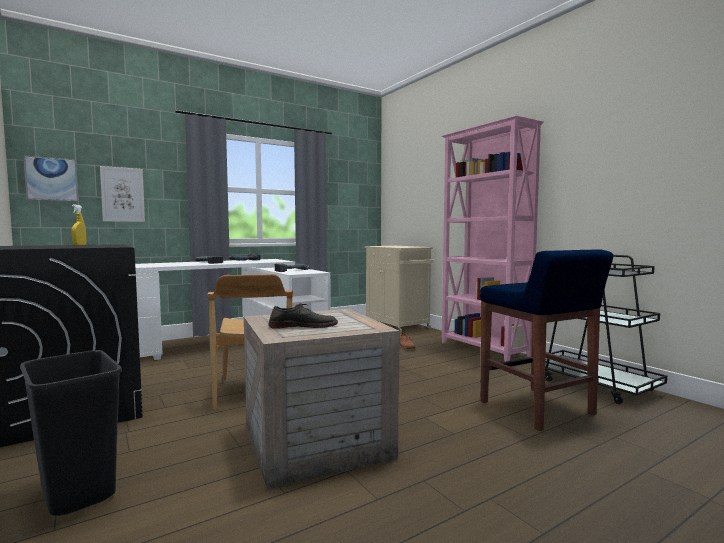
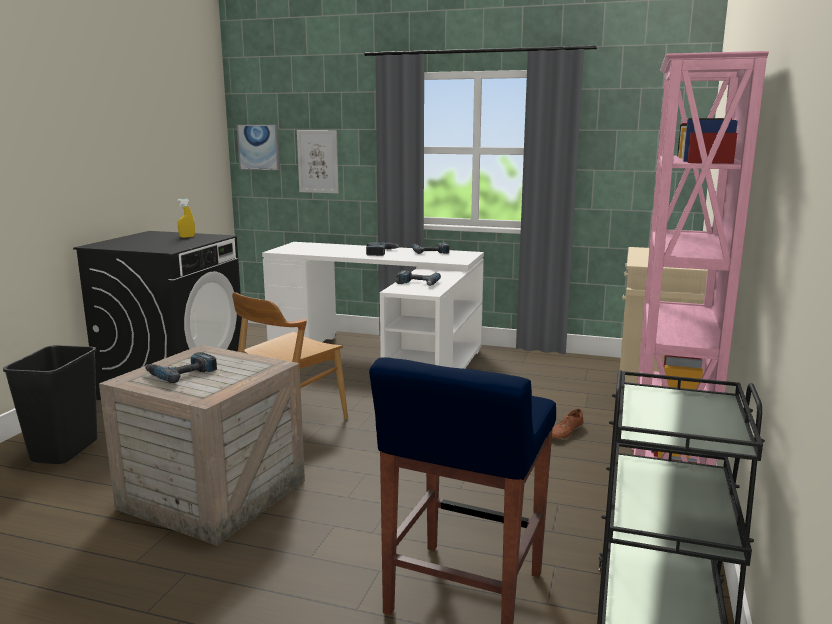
camera: 50 degrees right, 10 degrees up
grey shoe [268,303,338,329] -> power drill [145,352,217,383]

